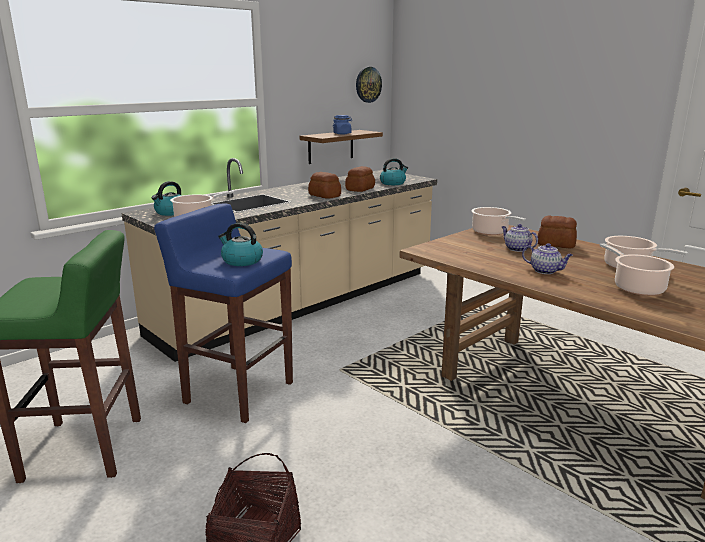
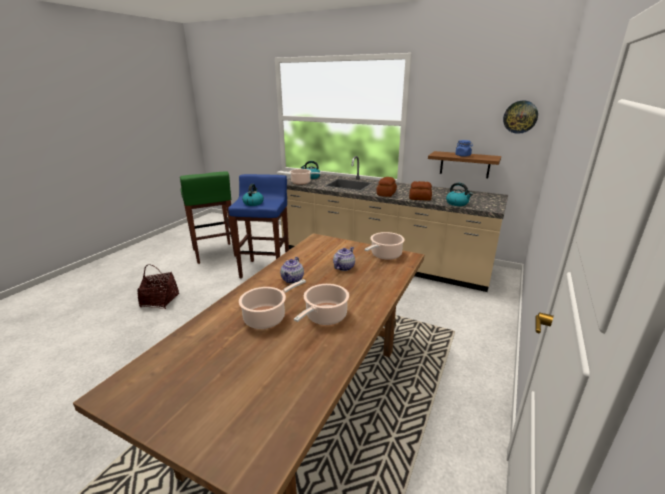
camera: 70 degrees right, 5 degrees up
bread [538,215,577,248] -> none

